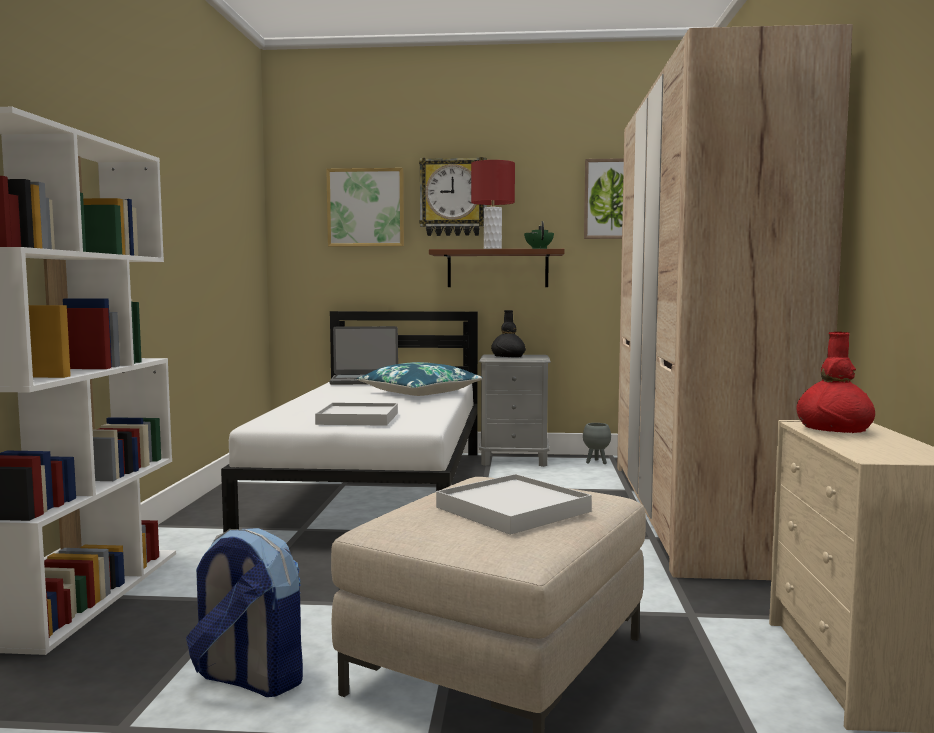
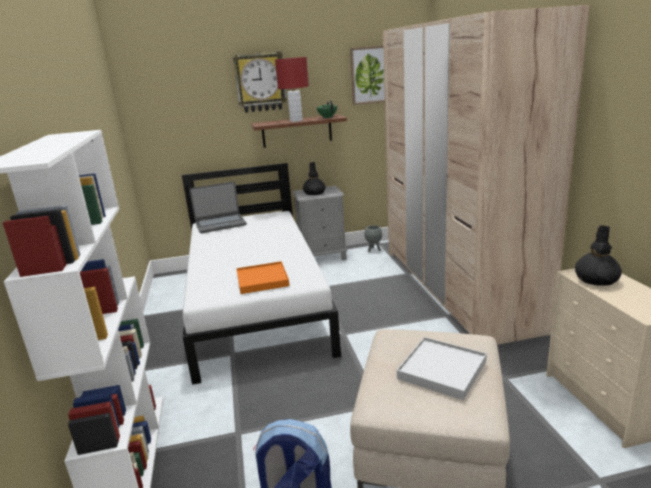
camera: 15 degrees left, 15 degrees up
white tray [315,403,398,426] -> orange tray [236,261,289,294]
picture [326,168,404,247] -> none
blue pillow [357,362,483,396] -> none
red vase [797,332,875,433] -> black vase [575,226,622,286]

